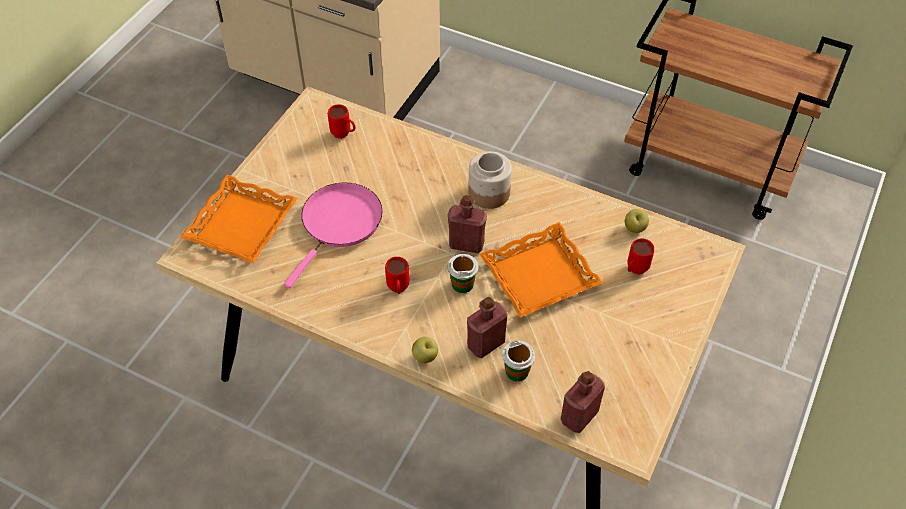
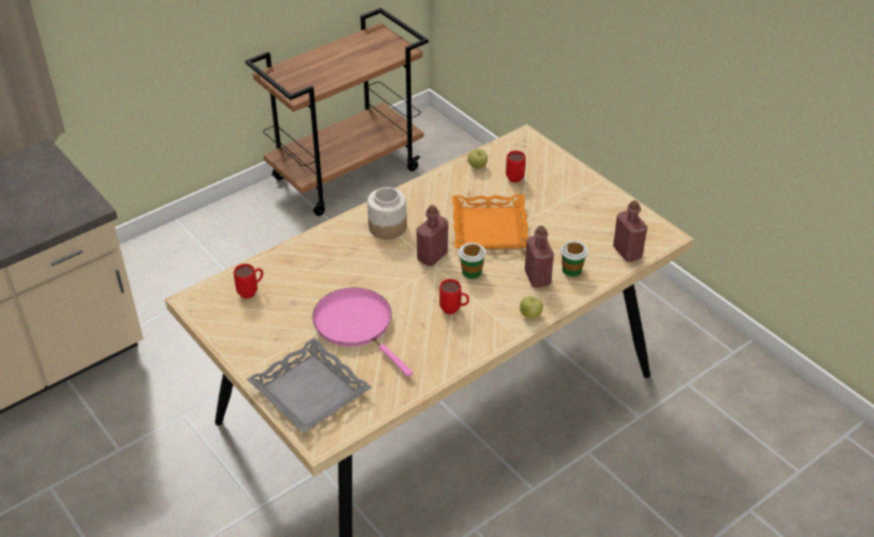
camera: 65 degrees left, 10 degrees down
orange tray [180,175,297,263] -> grey tray [247,337,372,433]

